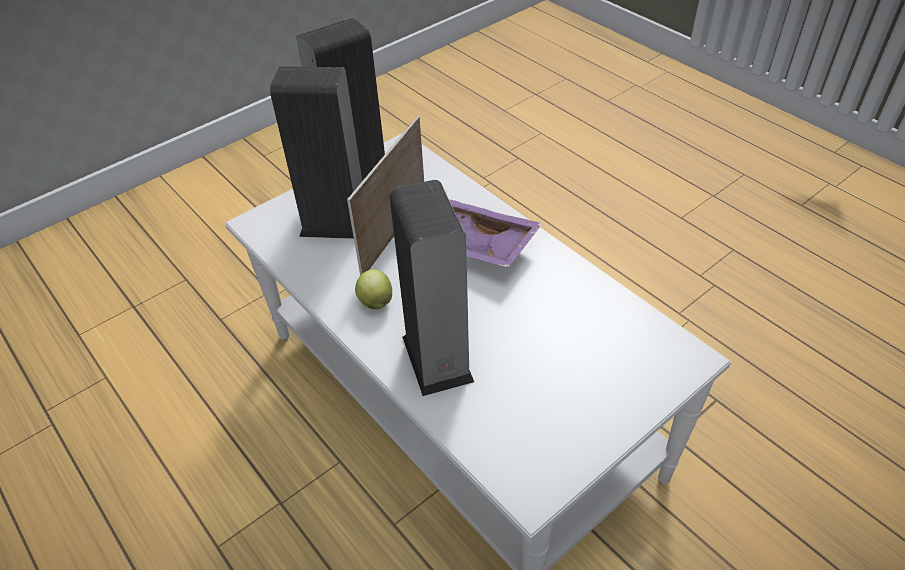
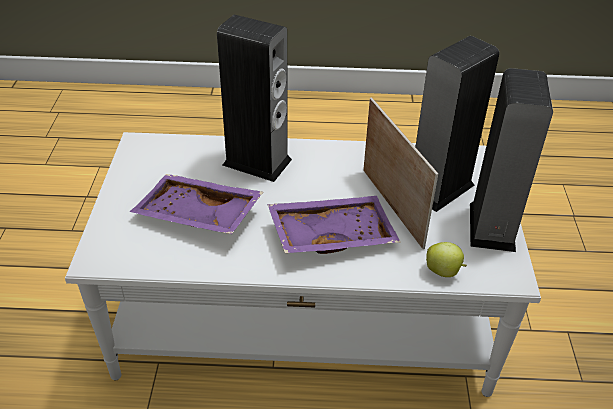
camera: 130 degrees right, 5 degrees down
apple [355,269,392,309] -> apple moved to [426,242,467,277]
none -> purple tray [130,174,263,234]

